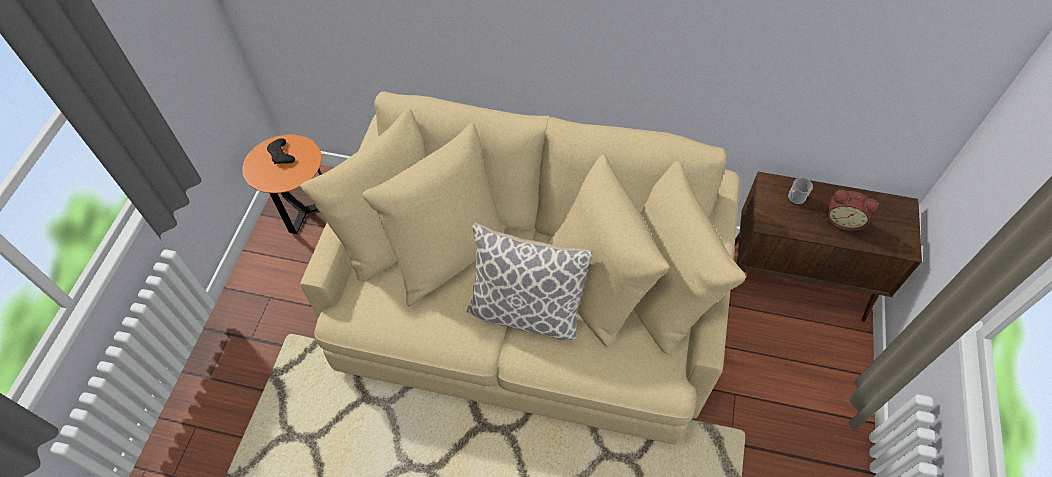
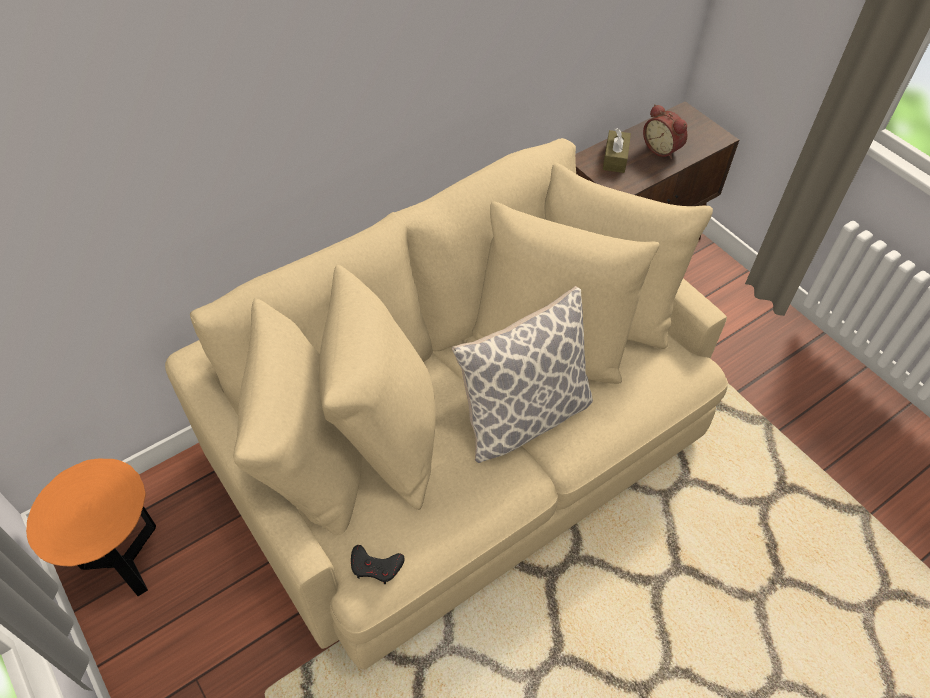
camera: 50 degrees left, 5 degrees down
black game controller [267,138,295,164] -> black game controller moved to [351,545,405,584]
mug [788,177,813,205] -> brown tissue box [603,128,631,173]
alarm clock [826,190,879,231] -> alarm clock turned 75 degrees clockwise [643,104,687,159]

